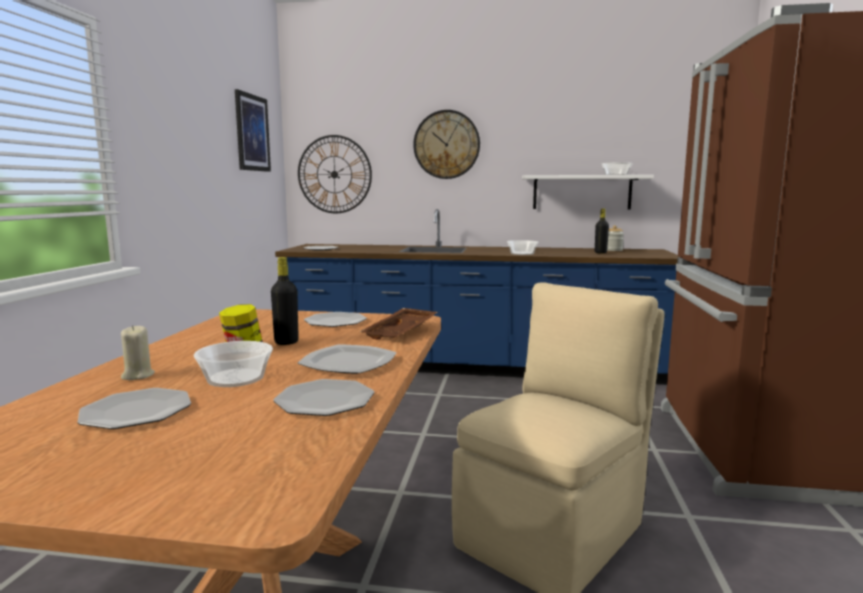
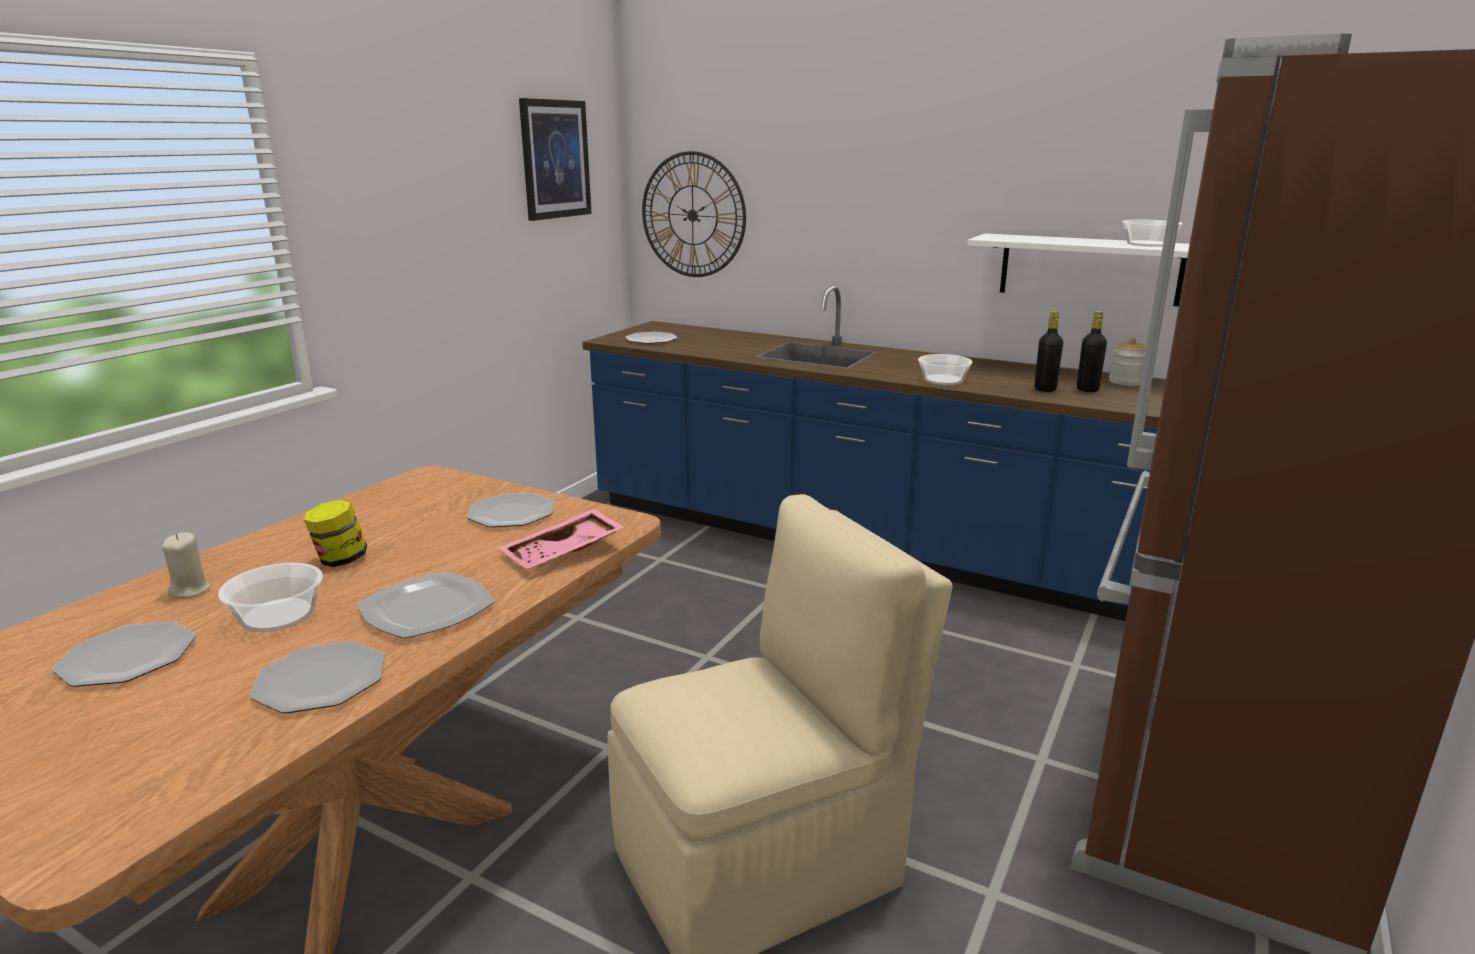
camera: 20 degrees right, 10 degrees up
black bottle [271,257,299,345] -> black bottle moved to [1034,311,1063,392]
brown tray [360,308,438,340] -> pink tray [499,509,624,569]
wall clock [413,110,480,179] -> none

